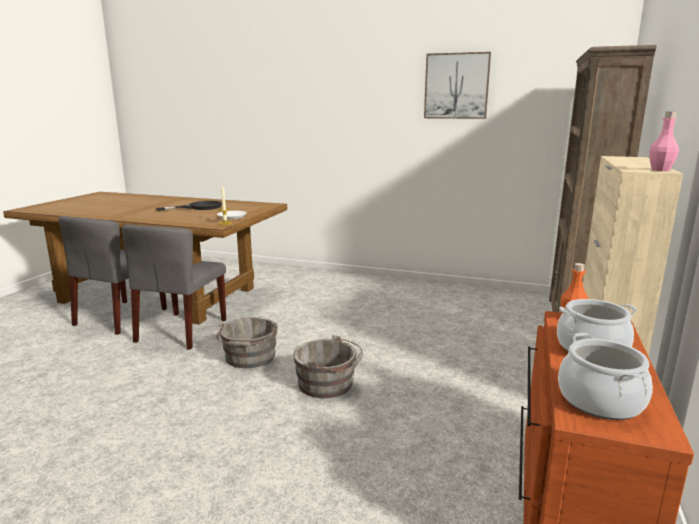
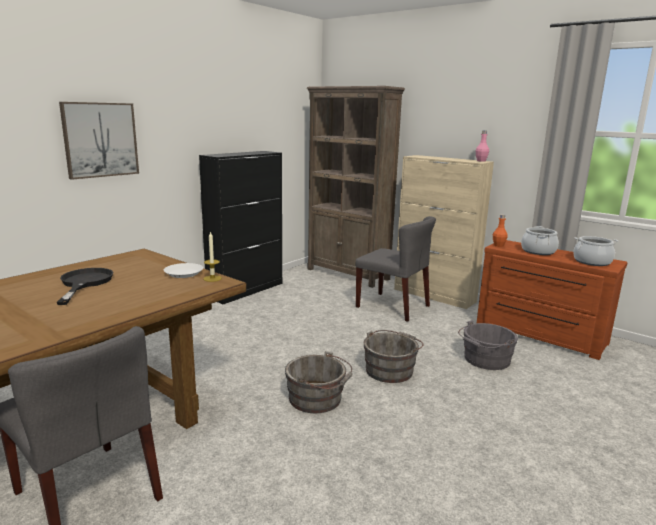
camera: 70 degrees left, 0 degrees up
grey chair [122,224,226,350] -> grey chair moved to [355,216,436,322]
picture [424,52,491,119] -> picture moved to [59,102,139,180]
none -> black cabinet [199,151,282,304]
none -> grey bucket [458,320,518,370]

